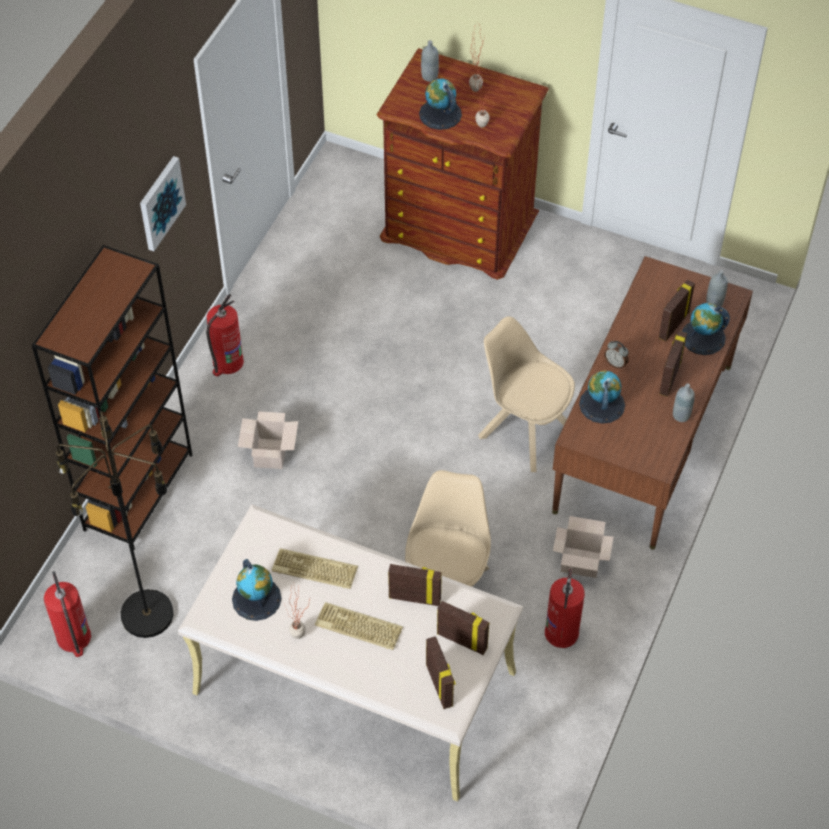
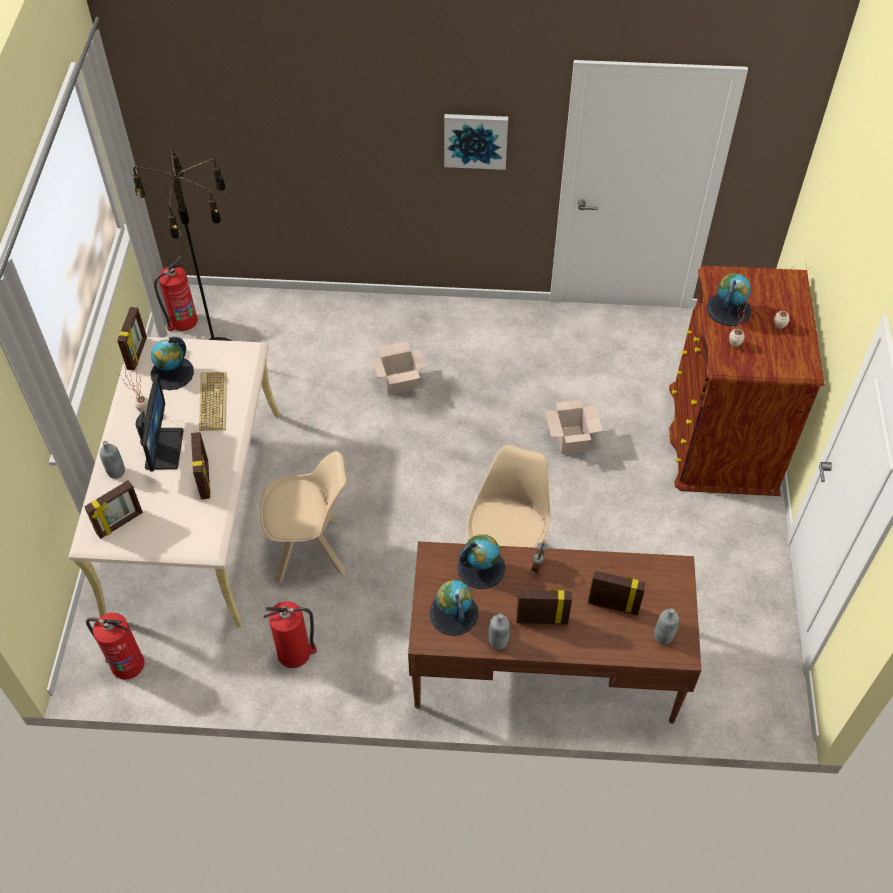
camera: 70 degrees right, 0 degrees up
brown bookcase [32,245,192,550] -> none
fire extinguisher [206,294,244,377] -> fire extinguisher moved to [86,613,145,680]
keyboard [315,602,403,650] -> monitor [135,374,184,472]
grey bottle [421,40,439,82] -> grey bottle moved to [100,441,125,479]
picture frame [437,601,490,655] -> picture frame moved to [117,307,147,370]
cardboard box [553,516,614,578] -> cardboard box moved to [545,400,603,454]
globe [682,303,730,355] -> globe moved to [429,580,479,636]

